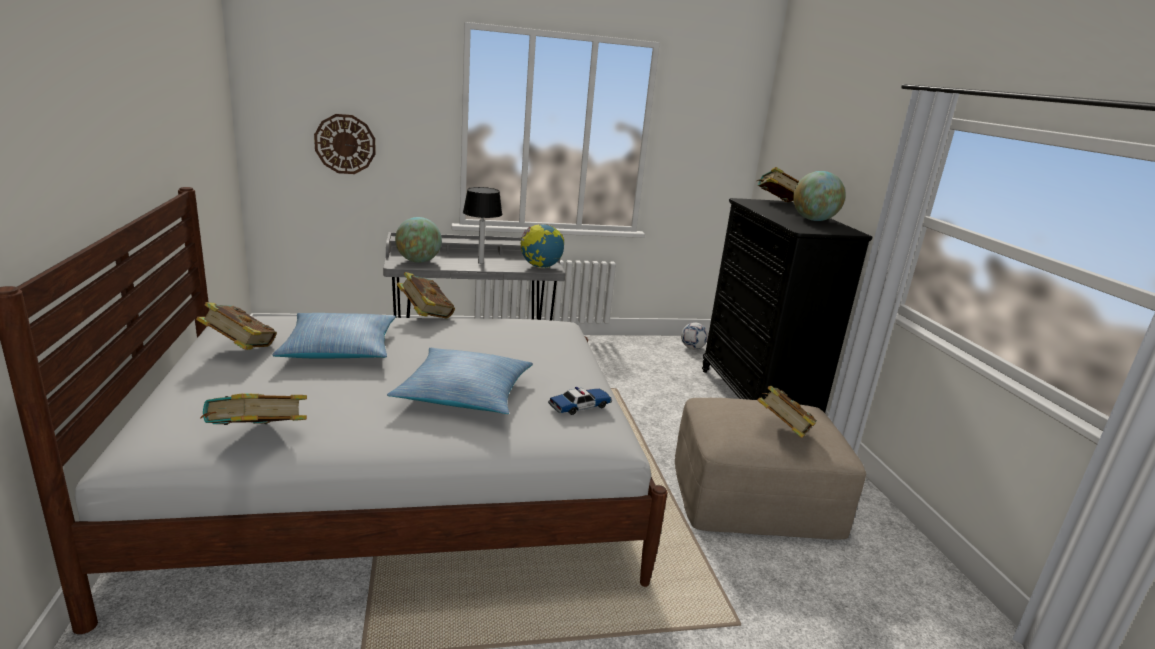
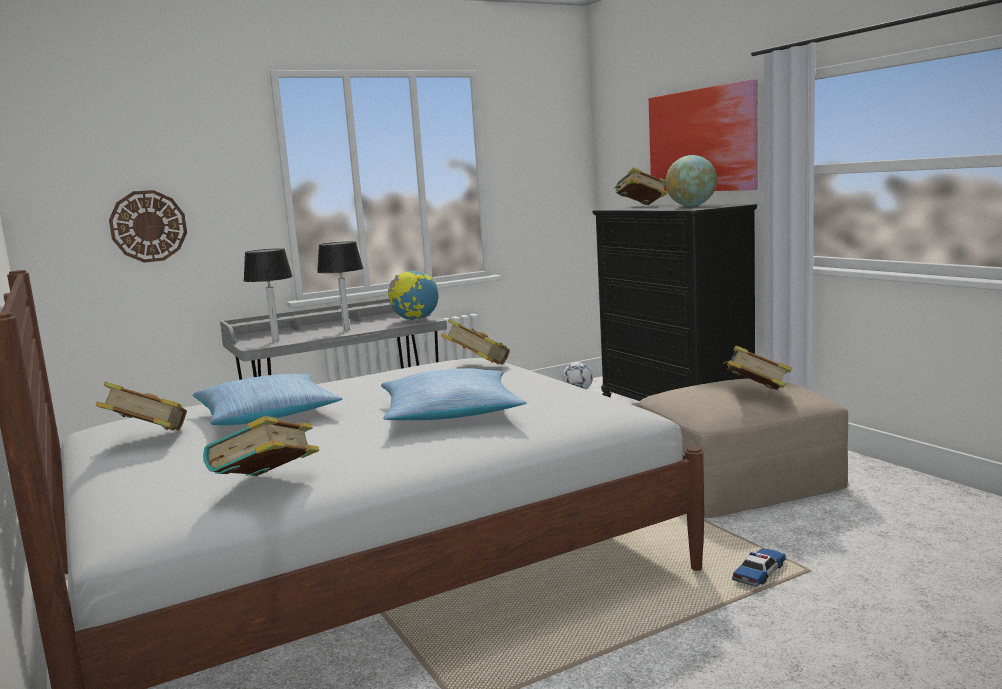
camera: 15 degrees left, 10 degrees down
globe [395,217,442,263] -> table lamp [243,248,293,341]
book [397,272,455,318] -> book moved to [441,319,510,365]
toy car [548,387,612,415] -> toy car moved to [732,548,786,587]
none -> picture [649,79,758,191]

